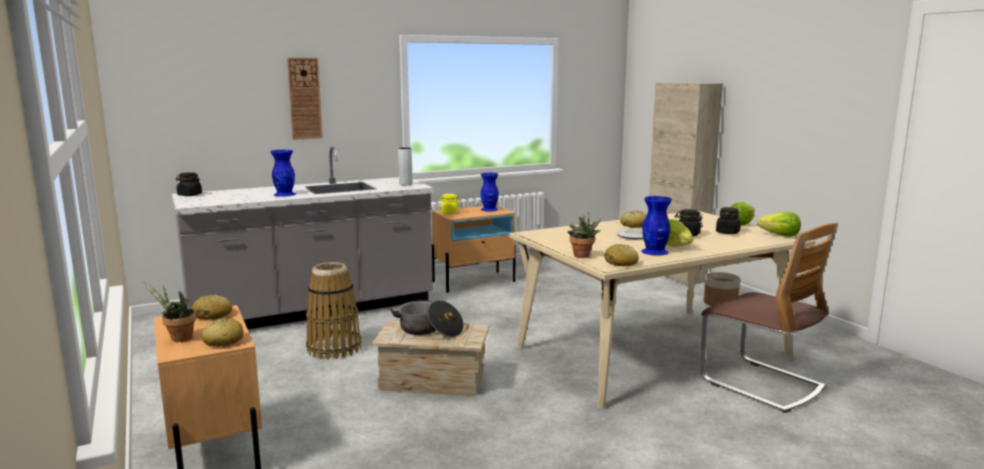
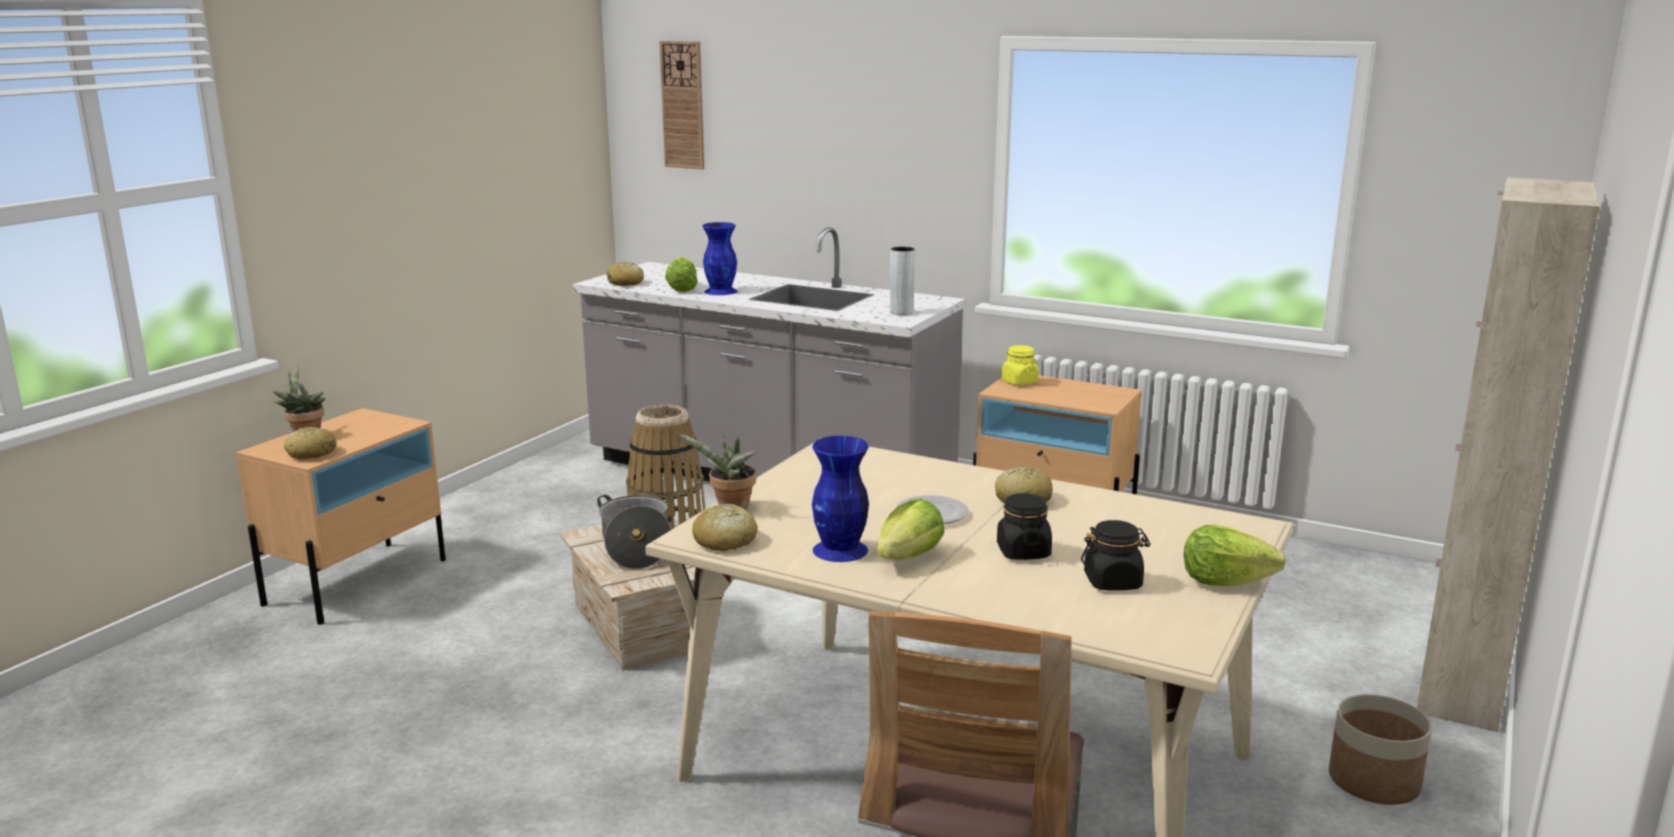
camera: 55 degrees right, 5 degrees up
black jar [176,172,202,196] -> none
bread [192,294,232,320] -> bread moved to [607,262,644,286]
wall clock [287,58,323,140] -> wall clock moved to [659,41,704,170]
blue vase [481,173,499,211] -> none
lettuce [757,212,801,237] -> lettuce moved to [665,257,698,292]

